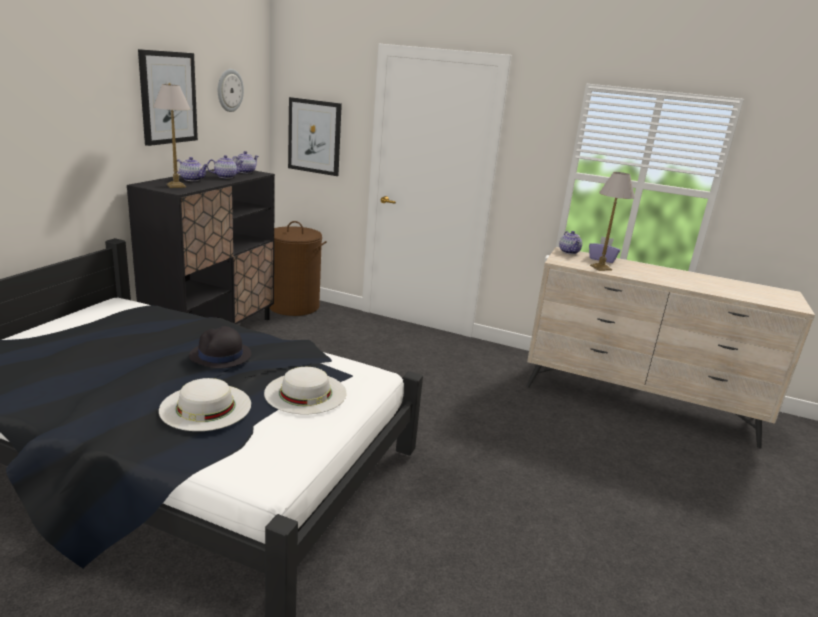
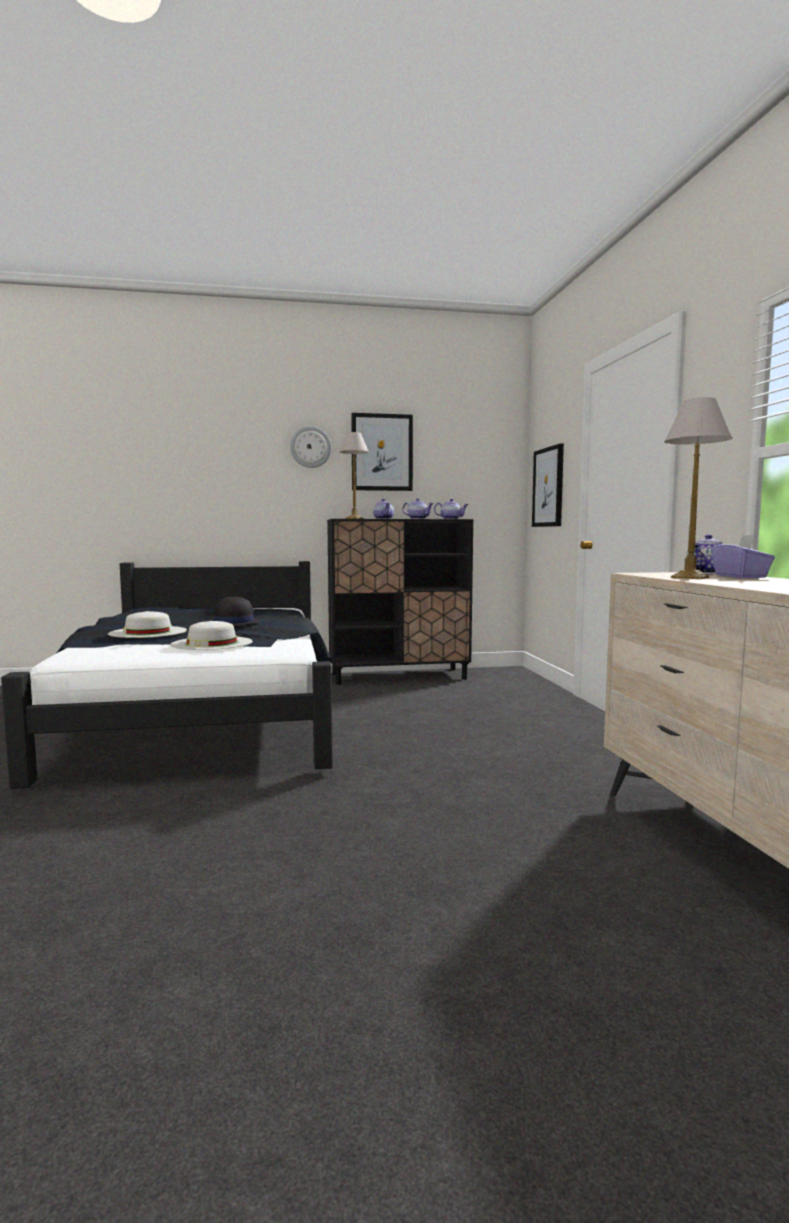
camera: 60 degrees right, 15 degrees down
wall clock [218,69,244,112] -> wall clock moved to [290,426,331,468]
brown laundry basket [270,221,327,316] -> none

